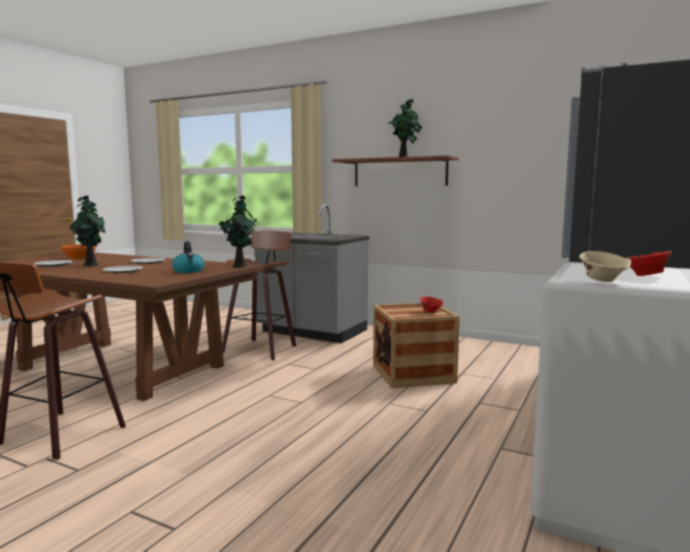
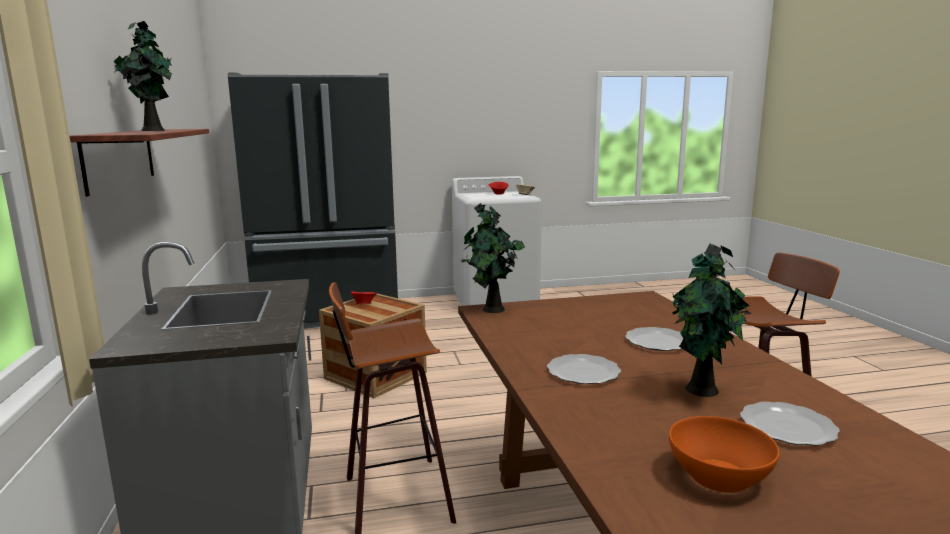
camera: 130 degrees left, 5 degrees up
kettle [172,241,205,273] -> none

